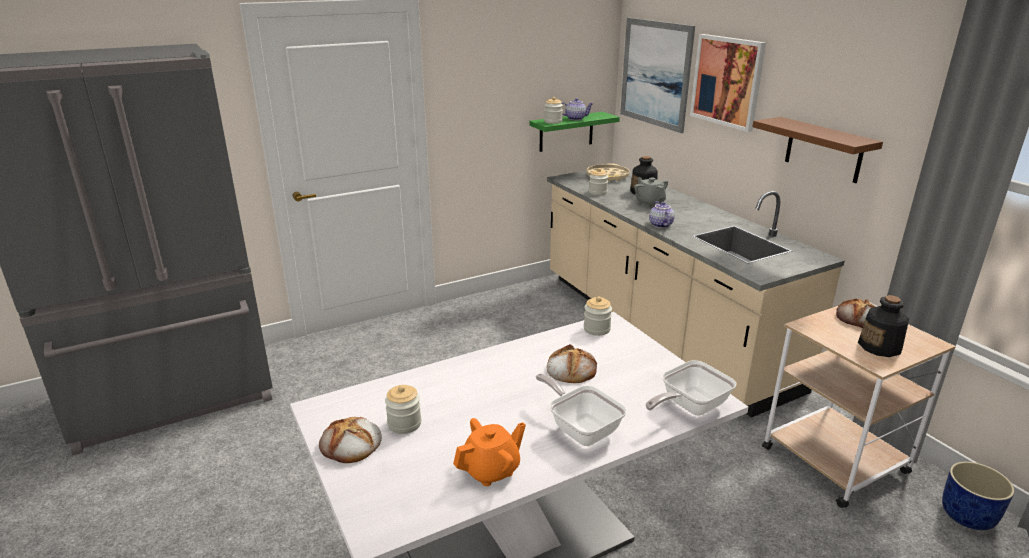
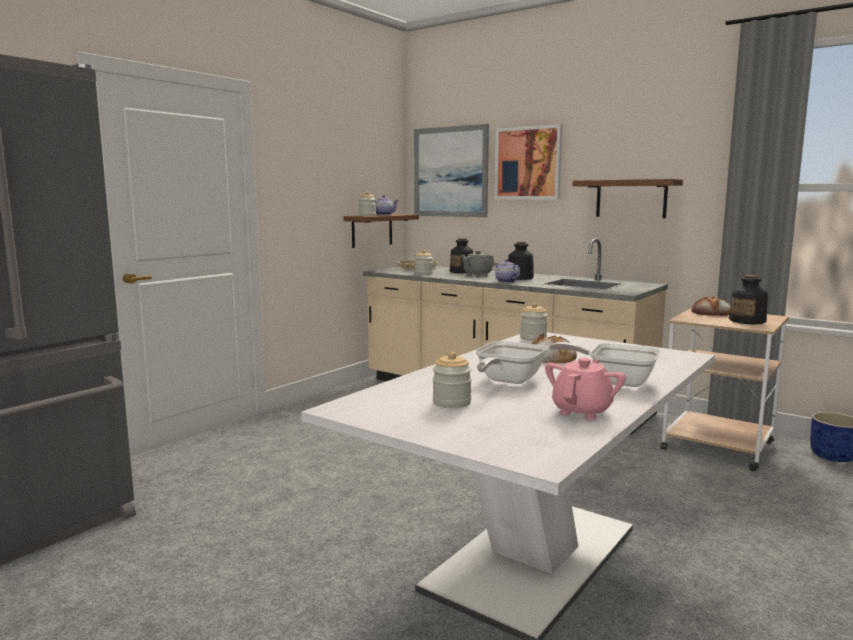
camera: 25 degrees left, 15 degrees down
bread [319,417,382,463] -> none
orange teapot [453,418,526,486] -> pink teapot [545,358,626,420]
green shelf [529,112,620,152] -> brown shelf [343,214,419,248]
frying pan [646,360,737,416] -> frying pan moved to [475,341,548,384]
none -> bottle [508,242,534,280]

